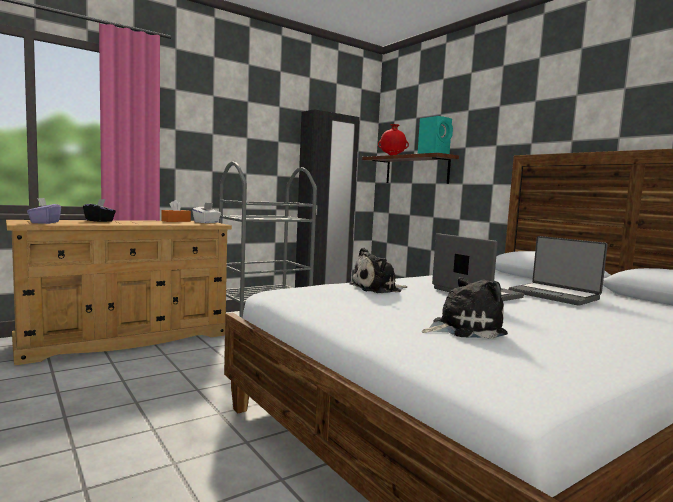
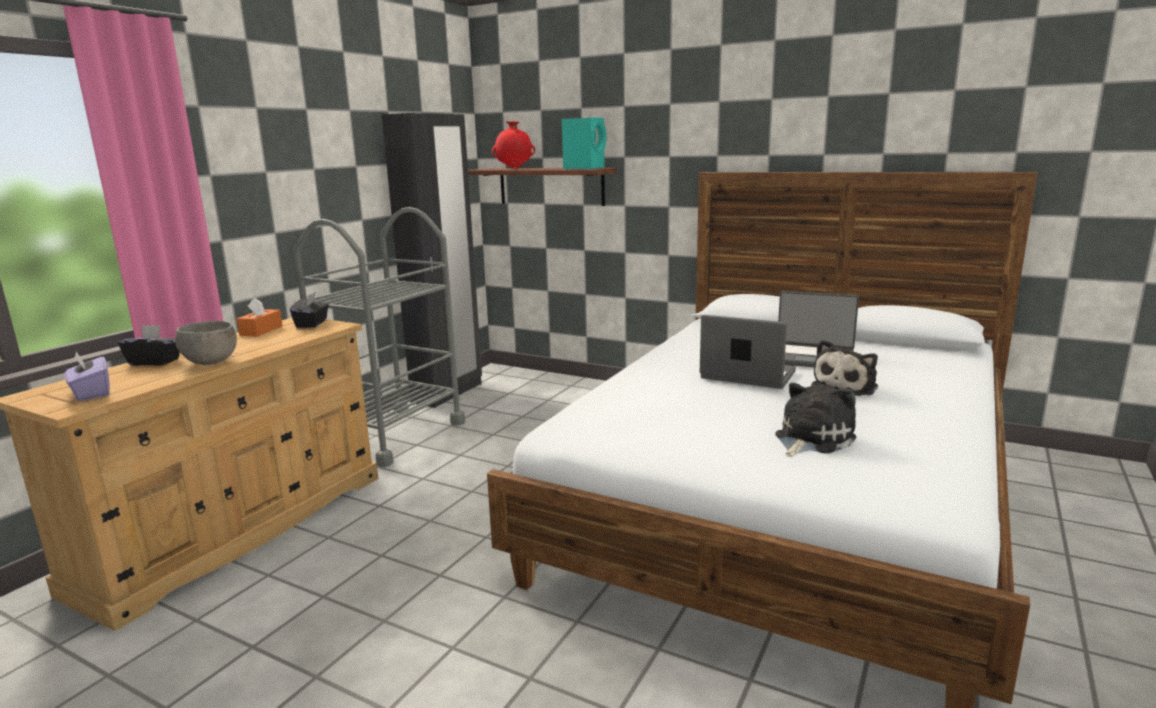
camera: 25 degrees left, 10 degrees up
white tissue box [192,203,221,223] -> black tissue box [290,292,329,328]
plush toy [350,248,407,293] -> plush toy moved to [811,340,878,396]
none -> grey bowl [175,321,237,365]

